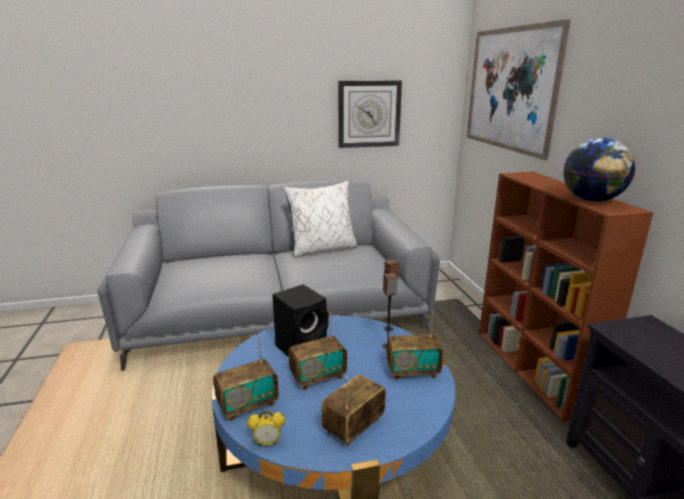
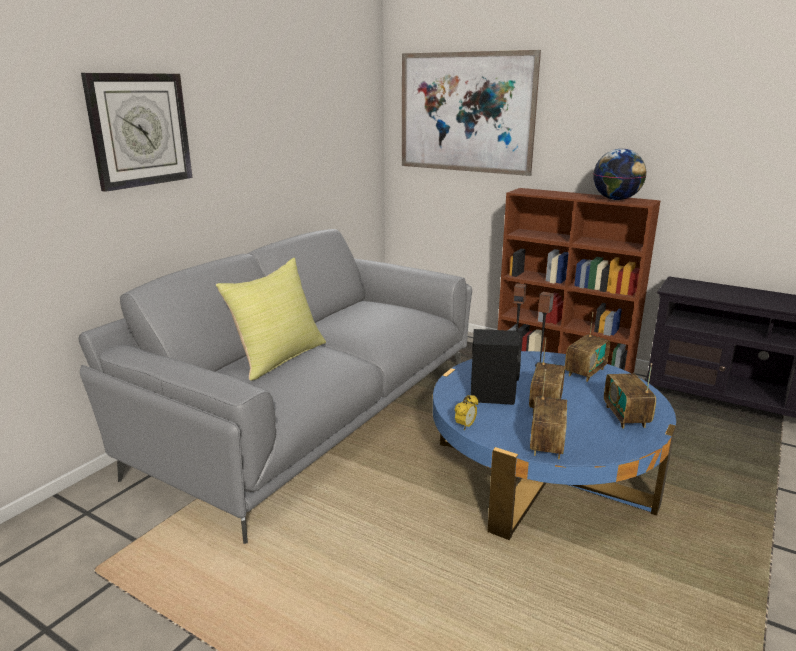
camera: 45 degrees left, 0 degrees up
alarm clock [247,411,285,446] -> alarm clock moved to [455,395,478,430]
white pillow [284,181,358,257] -> none
wall clock [338,80,402,148] -> wall clock moved to [81,73,192,192]
none -> yellow pillow [216,258,326,381]

